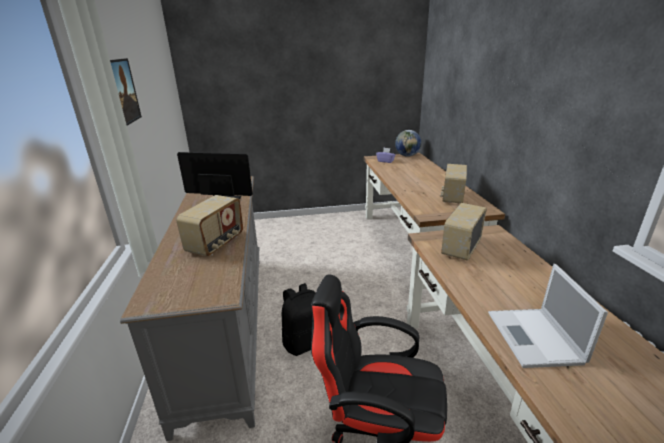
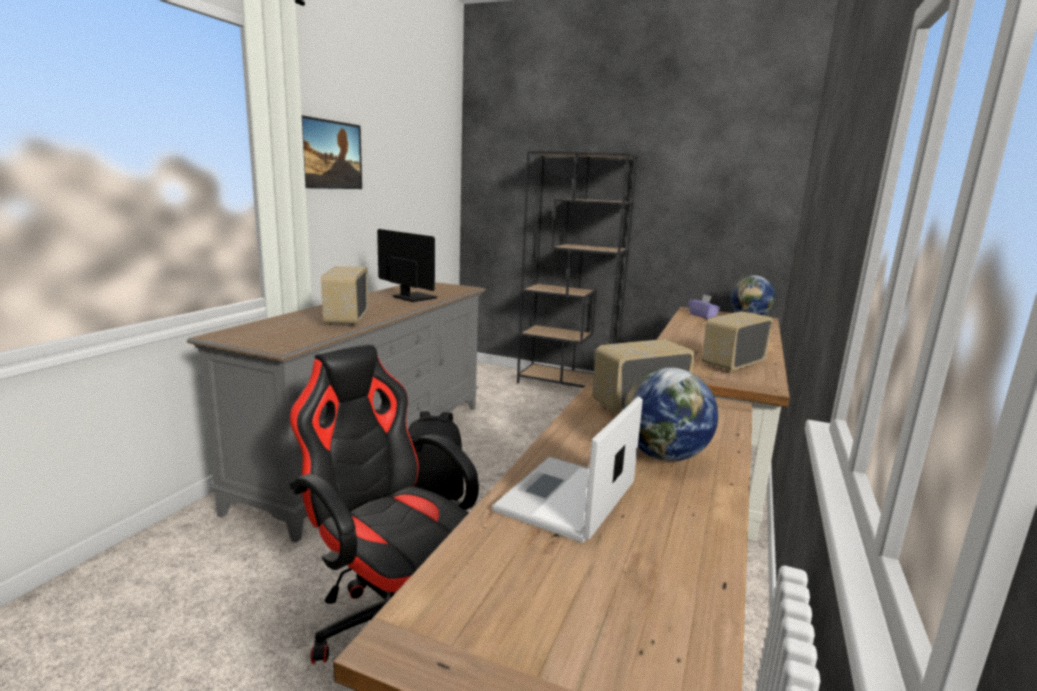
camera: 30 degrees right, 10 degrees down
radio [176,195,243,256] -> radio turned 120 degrees clockwise [321,266,368,326]
none -> bookcase [517,151,638,388]
none -> globe [623,367,718,461]

